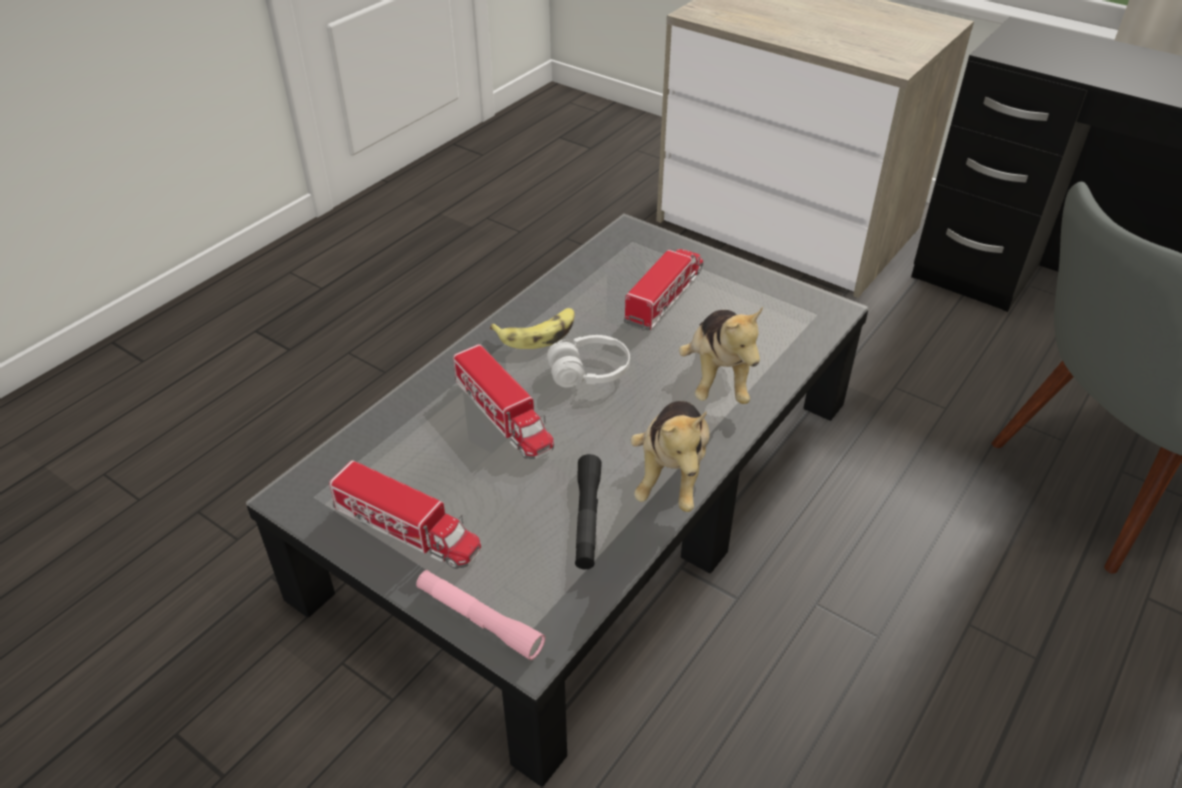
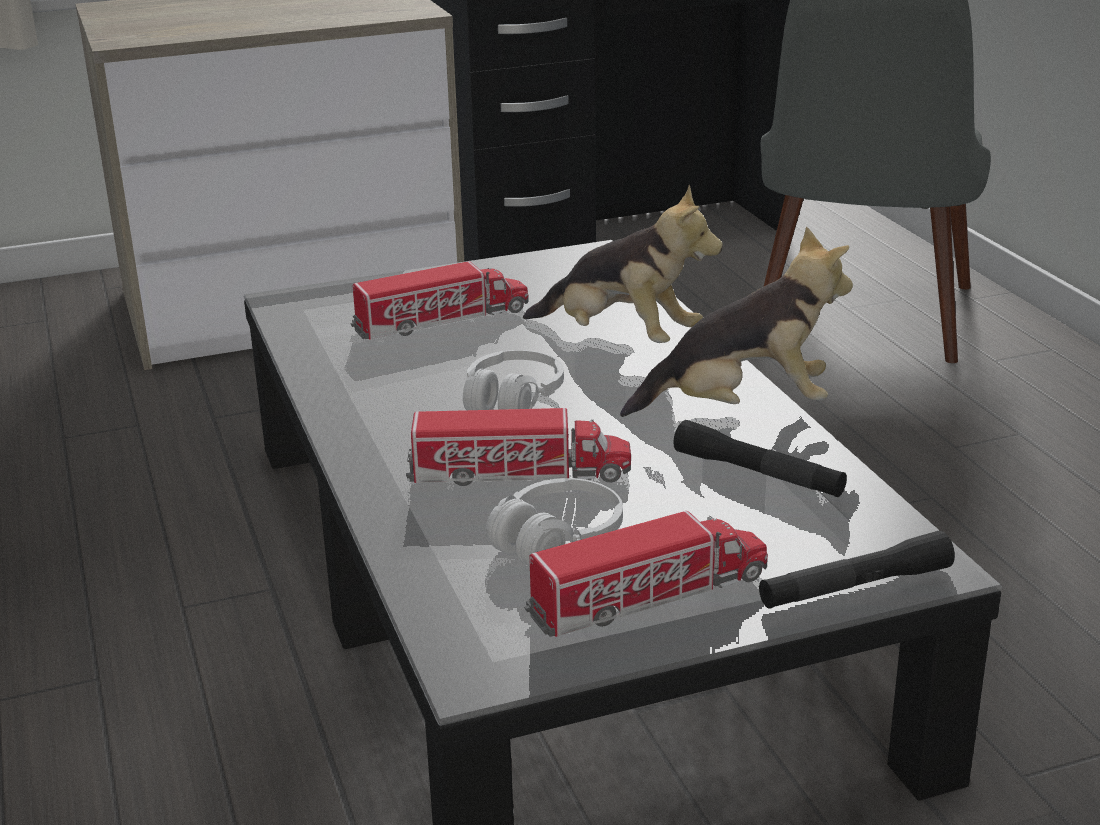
camera: 55 degrees left, 15 degrees down
pink flashlight [416,570,545,660] -> black flashlight [759,531,955,609]
banana [490,308,575,349] -> none
toy truck [624,249,703,331] -> toy truck turned 90 degrees clockwise [350,261,529,340]
plush toy [631,401,710,512] -> plush toy turned 45 degrees counterclockwise [620,227,853,417]
none -> white headphones [486,478,623,567]

